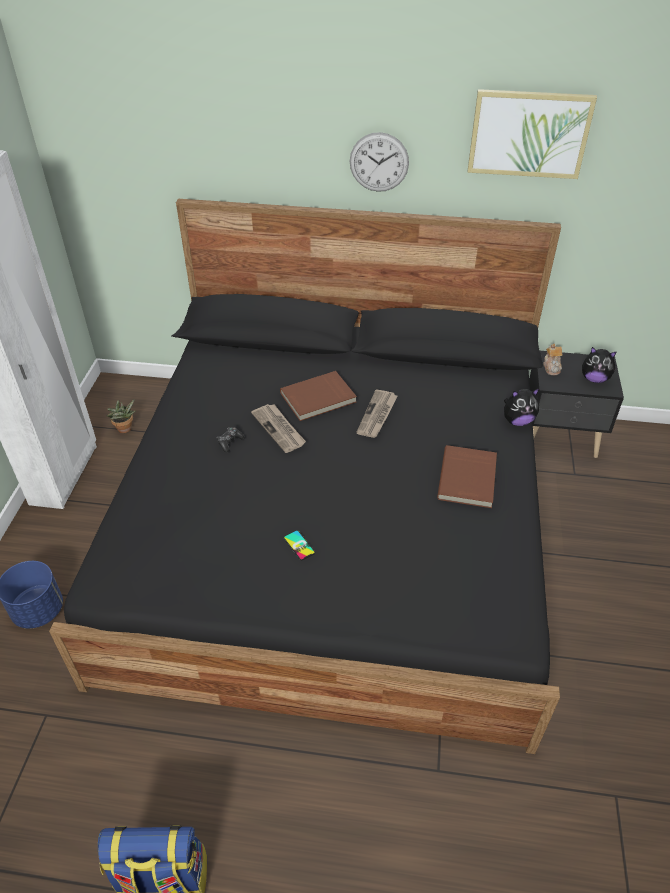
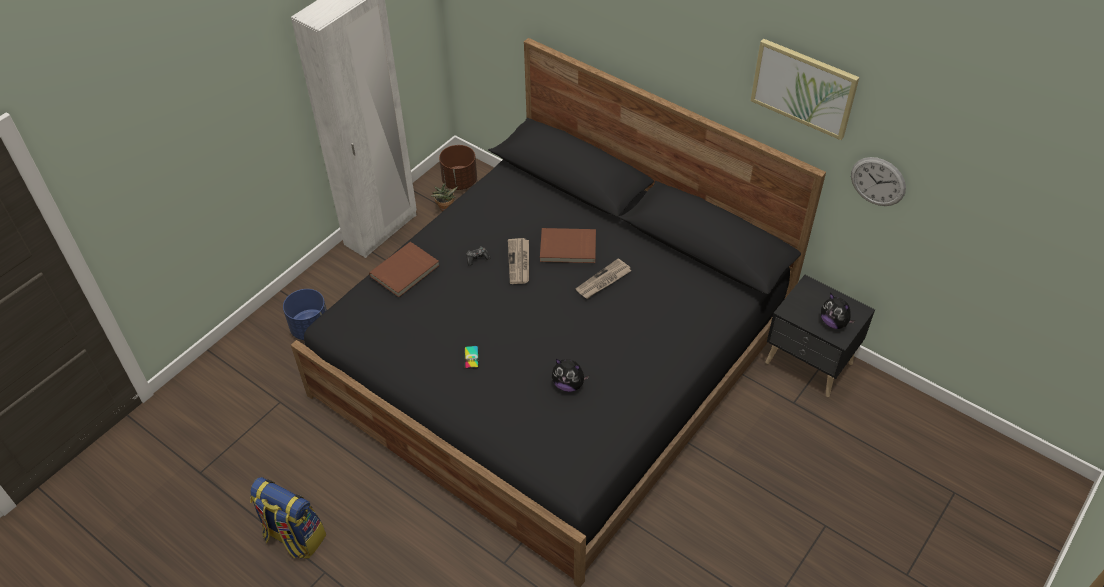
camera: 30 degrees right, 5 degrees up
wall clock [350,132,409,192] -> wall clock moved to [851,157,906,206]
brown book [437,445,497,508] -> brown book moved to [369,242,439,297]
plush toy [504,389,539,426] -> plush toy moved to [552,359,589,392]
teapot [543,344,562,375] -> none
none -> brown planter [439,145,477,190]

